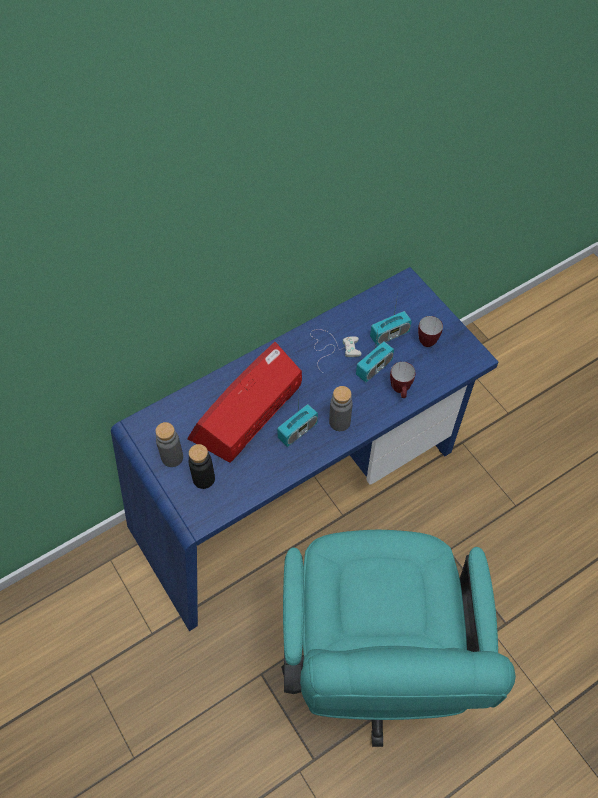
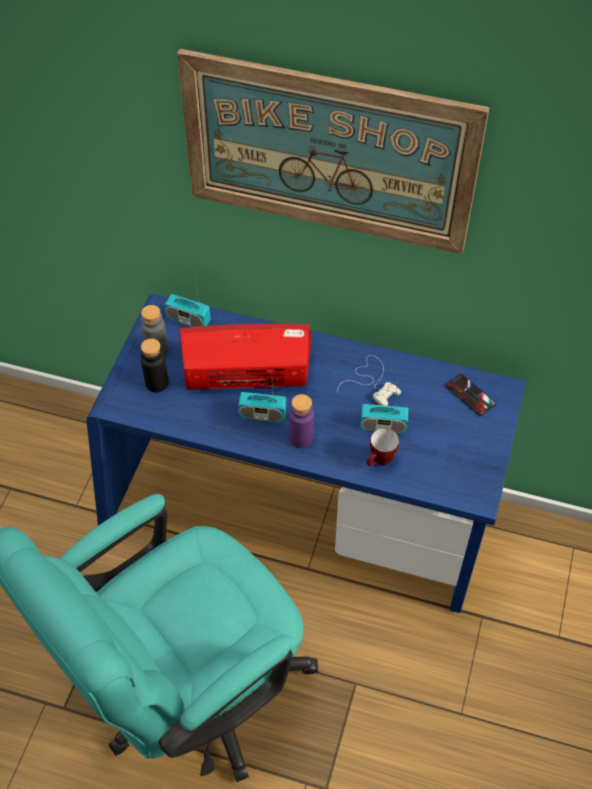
camera: 50 degrees right, 5 degrees down
grey bottle [329,386,353,431] -> purple bottle [289,394,314,448]
radio [370,294,412,346] -> radio moved to [164,278,211,327]
mug [418,316,443,347] -> none
none -> picture [177,49,489,254]
none -> phone [446,374,496,416]

